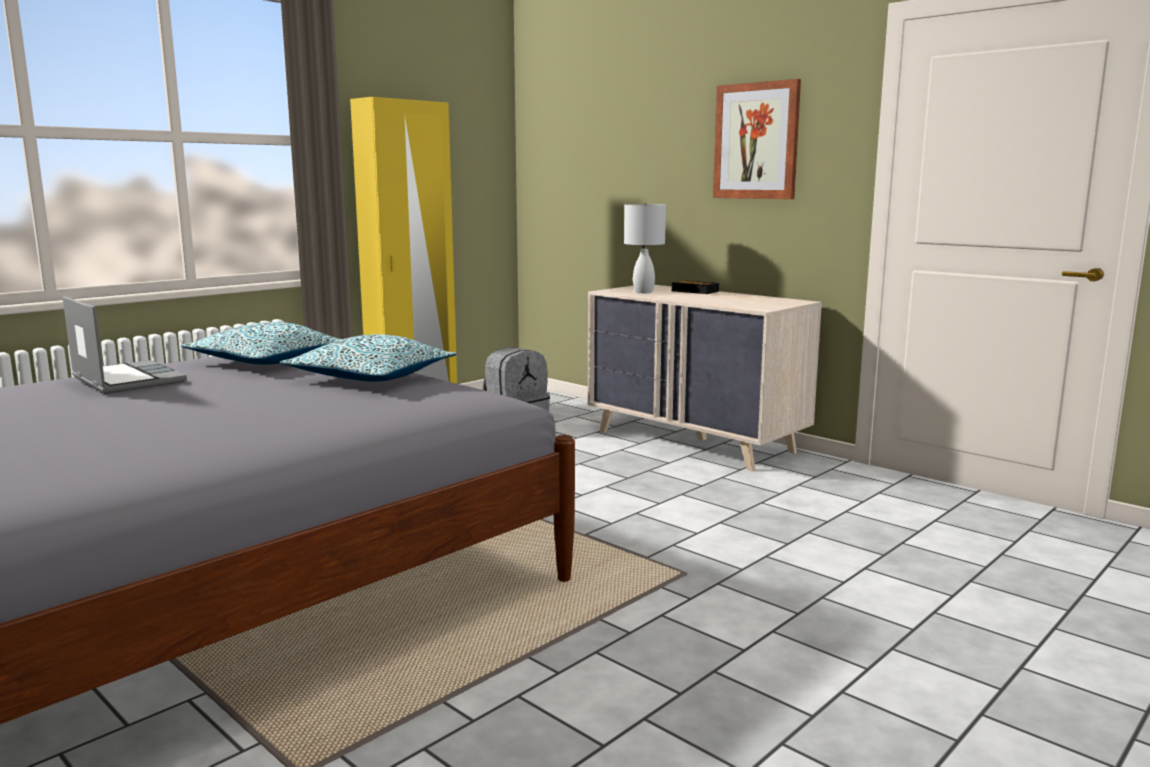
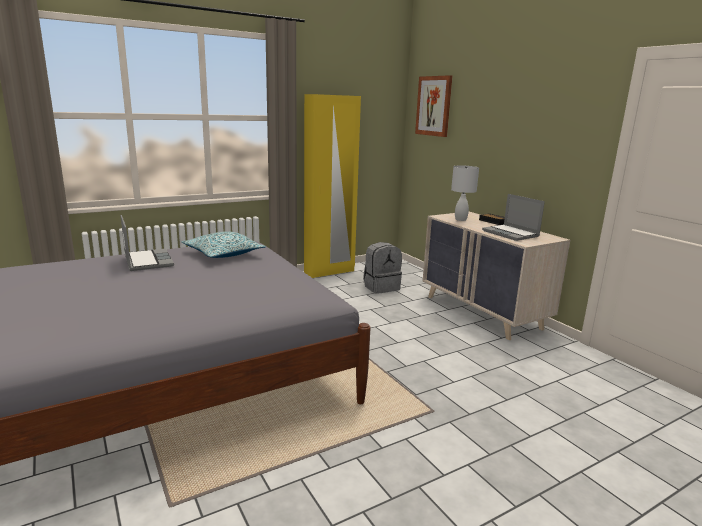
camera: 15 degrees right, 5 degrees up
pillow [280,334,457,382] -> none
picture [713,79,801,199] -> picture moved to [415,75,452,137]
none -> laptop [482,194,545,241]

